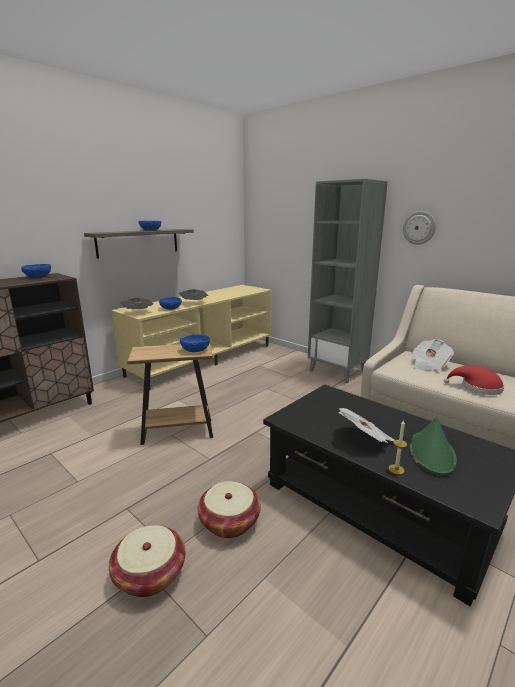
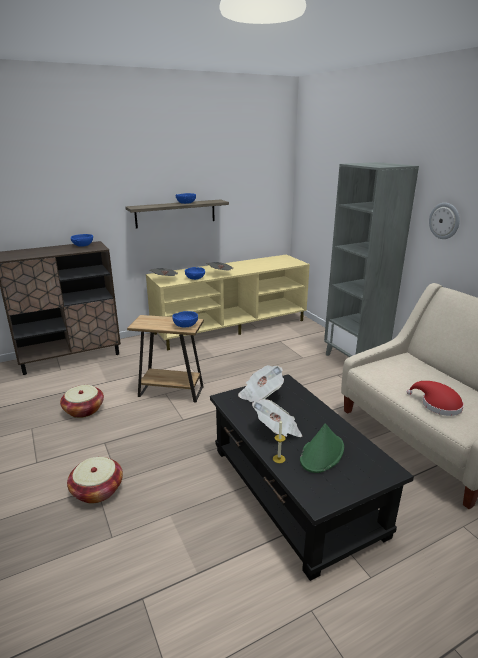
camera: 20 degrees right, 5 degrees up
basket [197,481,261,538] -> basket moved to [60,385,104,418]
newspaper [412,339,454,371] -> newspaper moved to [238,365,284,402]

